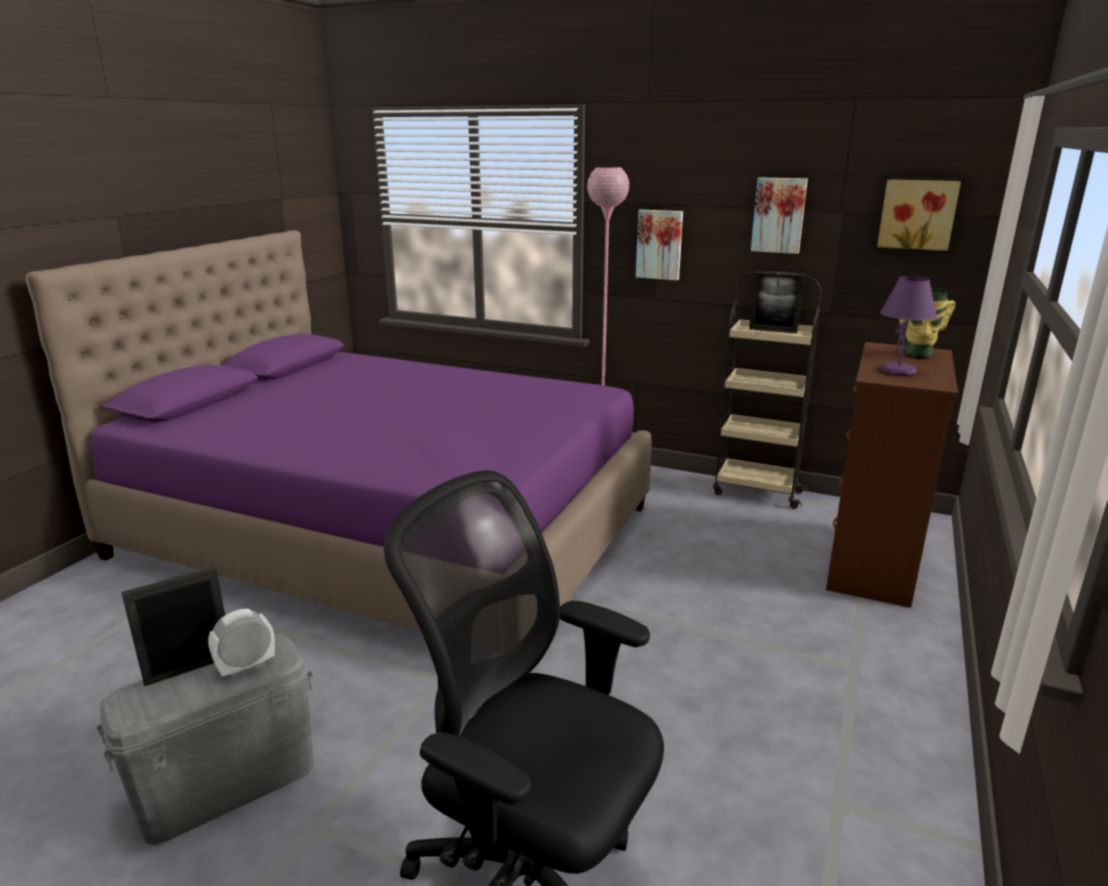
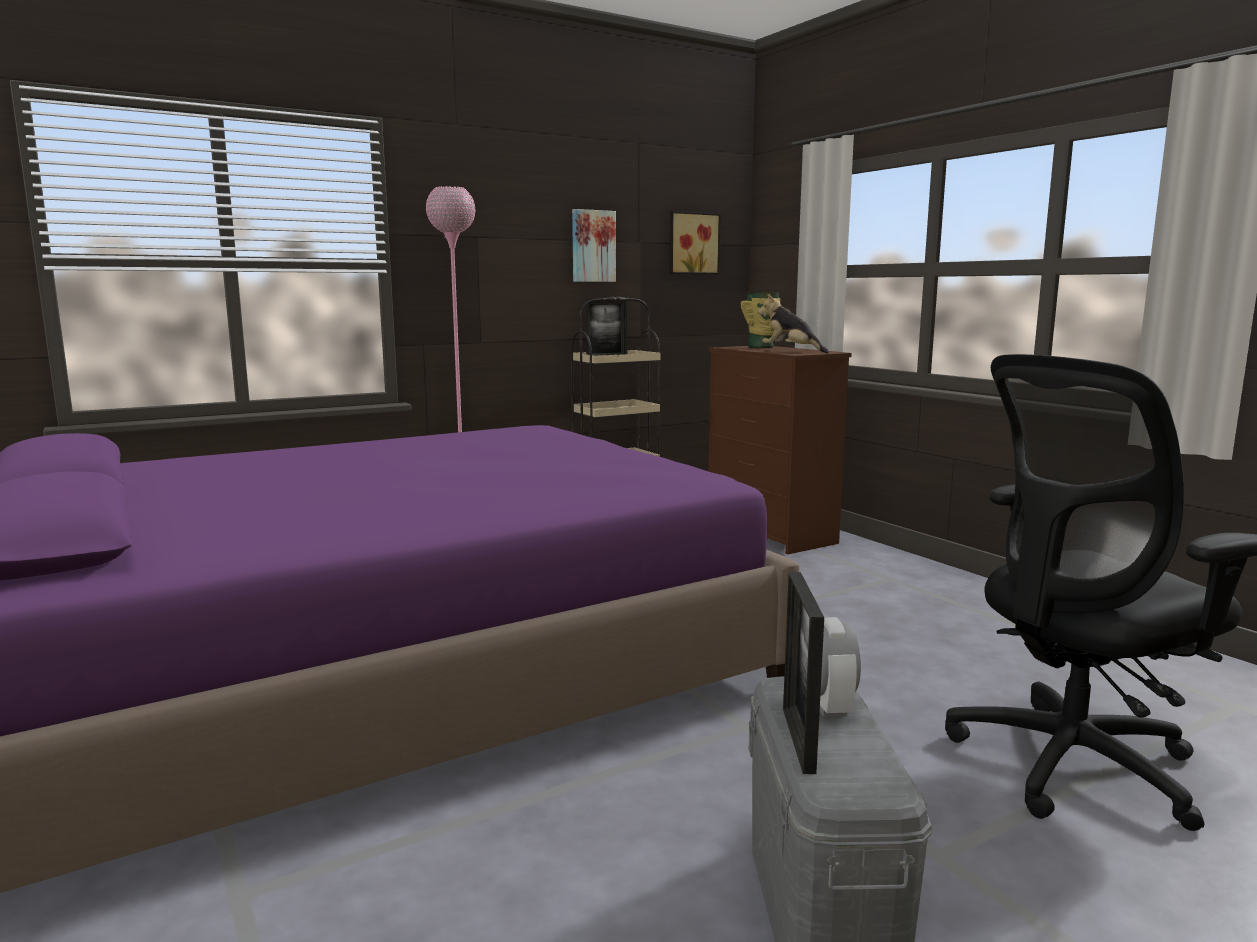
camera: 55 degrees left, 10 degrees down
picture [636,210,683,280] -> none
purple table lamp [880,276,937,376] -> plush toy [758,293,829,353]

